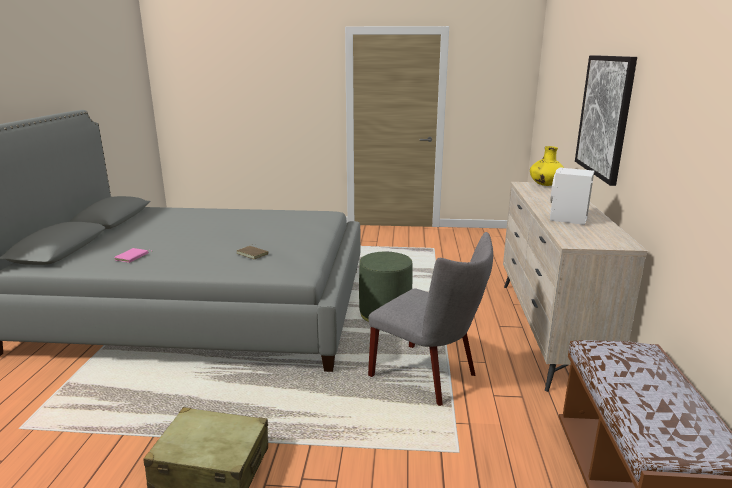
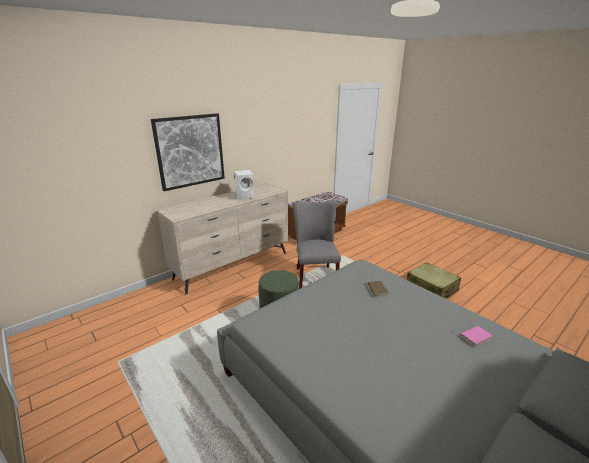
camera: 135 degrees left, 5 degrees up
yellow vase [530,146,564,186] -> none

